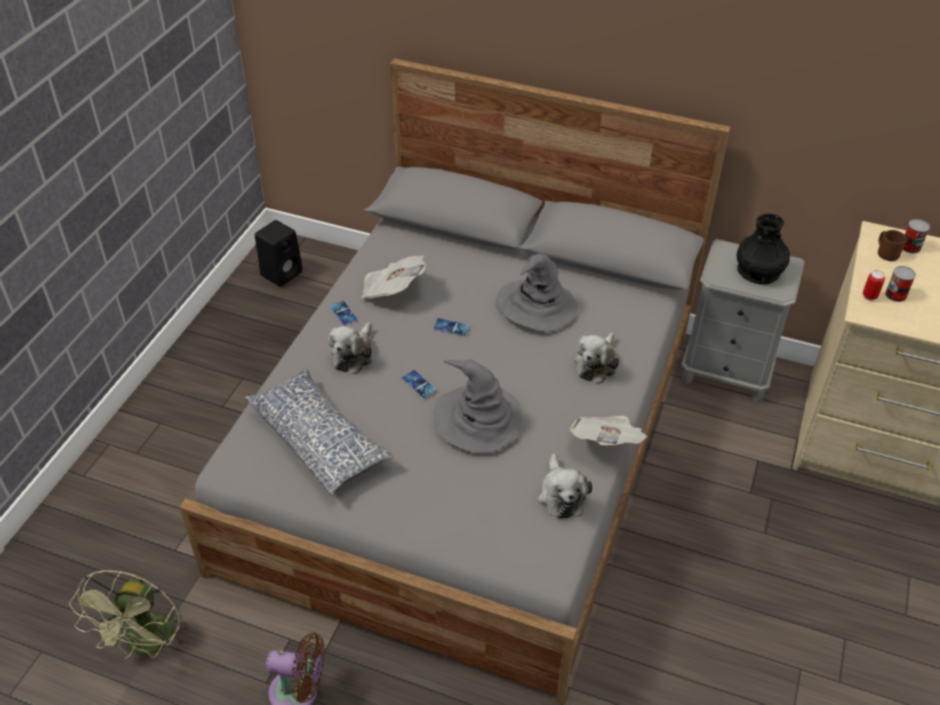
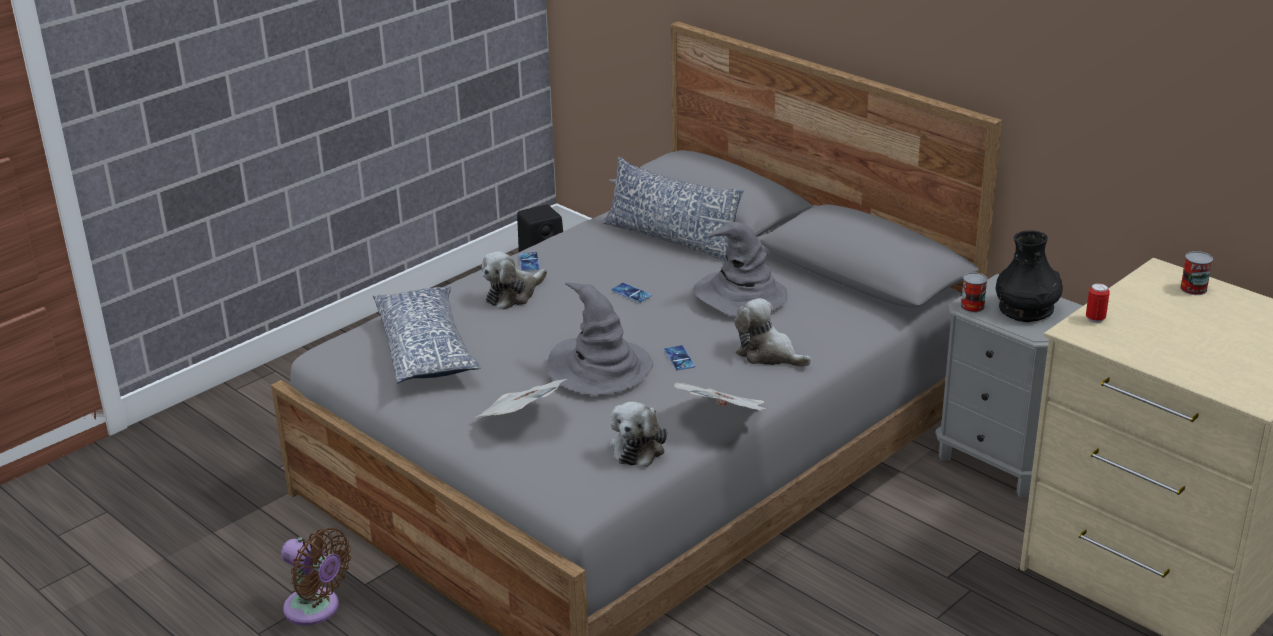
camera: 25 degrees right, 15 degrees down
green fan [69,570,189,659] -> none
newspaper [361,255,426,299] -> newspaper moved to [474,379,567,418]
phone [402,370,436,398] -> phone moved to [664,345,695,371]
plush toy [574,332,619,384] -> plush toy turned 75 degrees clockwise [735,298,811,367]
brown mug [878,230,906,261] -> none
can [885,266,916,302] -> can moved to [961,272,988,313]
none -> pillow [603,157,744,261]

